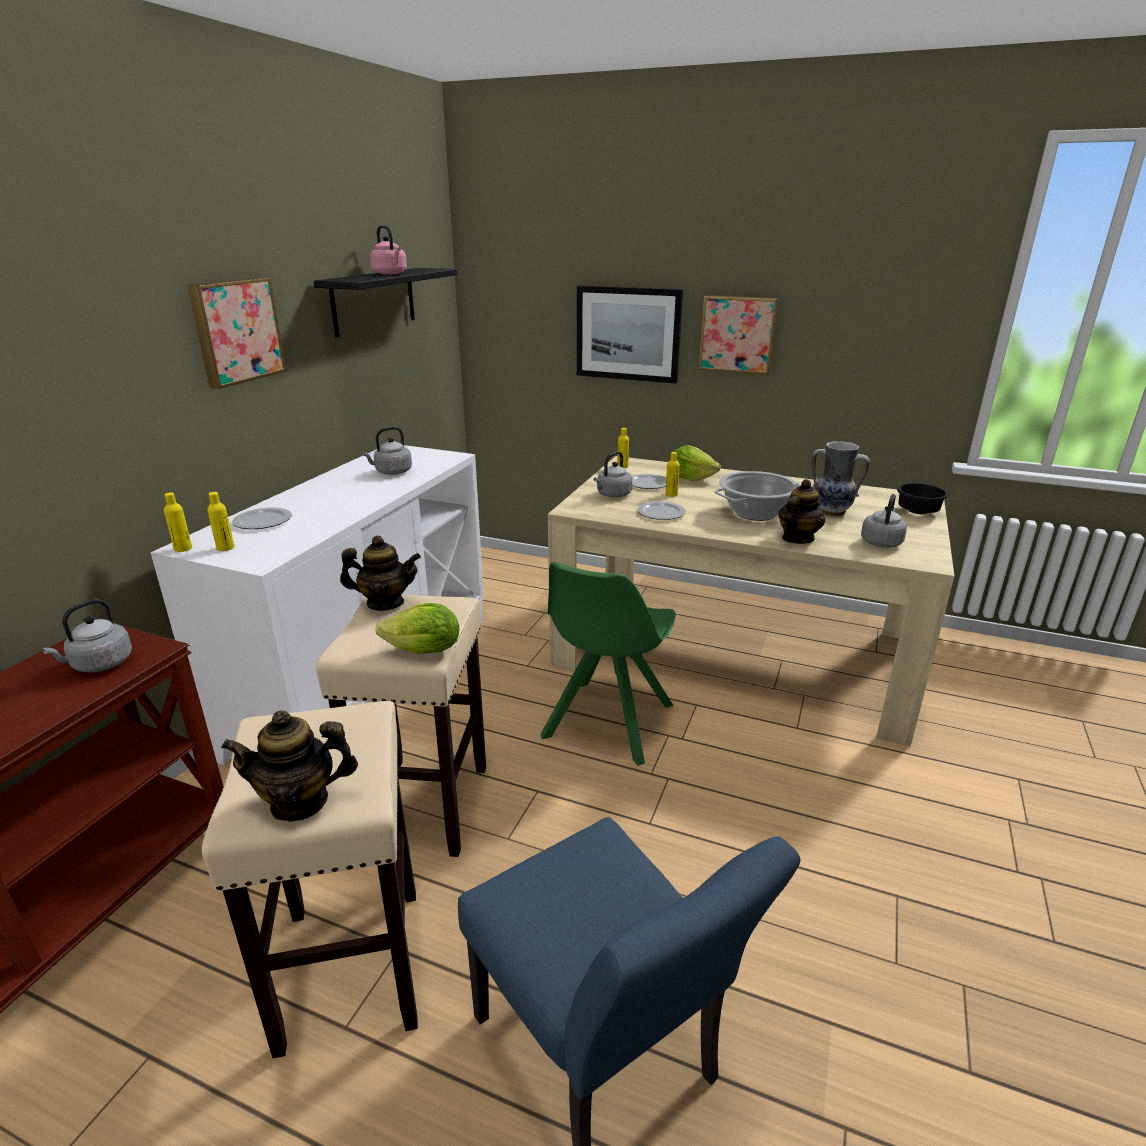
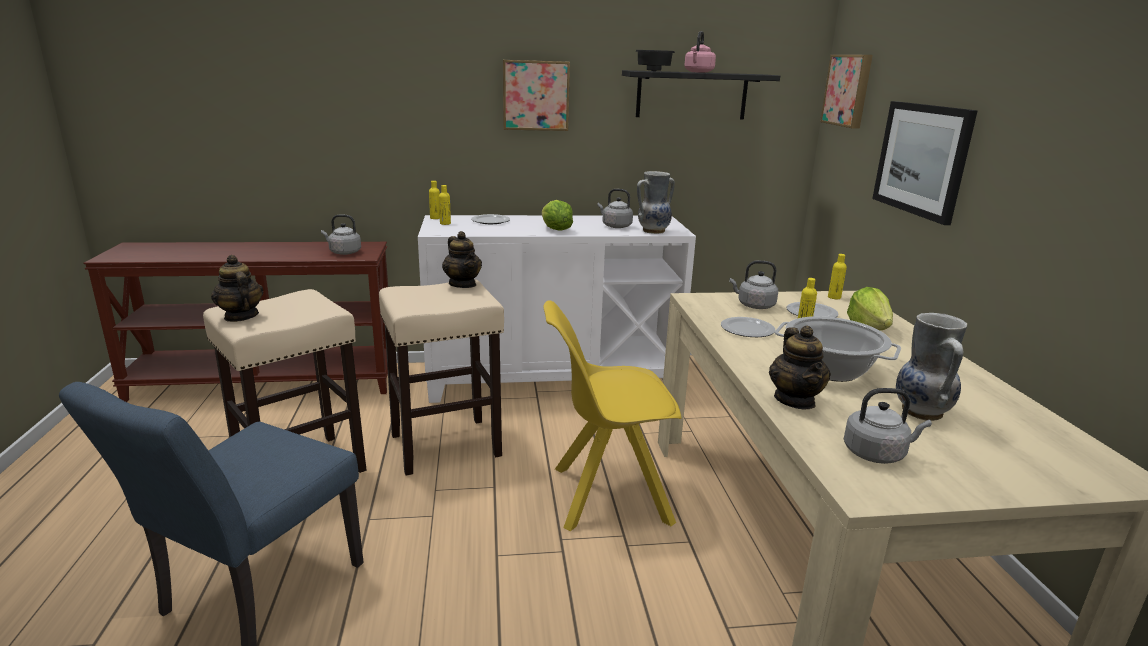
camera: 60 degrees right, 5 degrees down
lettuce [375,603,459,654] -> lettuce moved to [542,200,573,231]
green chair [540,562,676,766] -> yellow chair [543,300,682,531]
picture [698,295,779,375] -> picture moved to [820,55,873,129]
teapot [779,479,825,544] -> teapot turned 75 degrees clockwise [769,325,831,409]
black bowl [897,483,948,514] -> black bowl moved to [635,50,675,71]
none -> vase [637,171,675,234]

